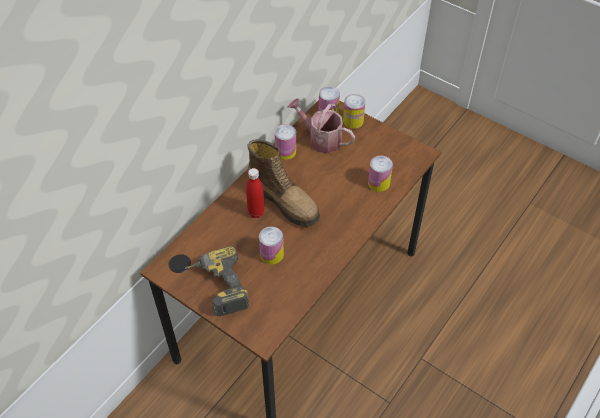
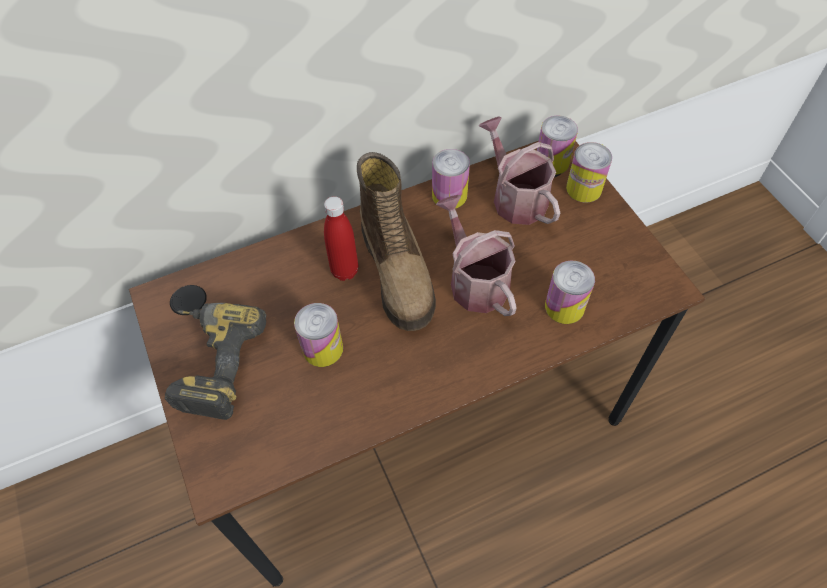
camera: 30 degrees right, 5 degrees up
none -> watering can [436,195,517,316]

